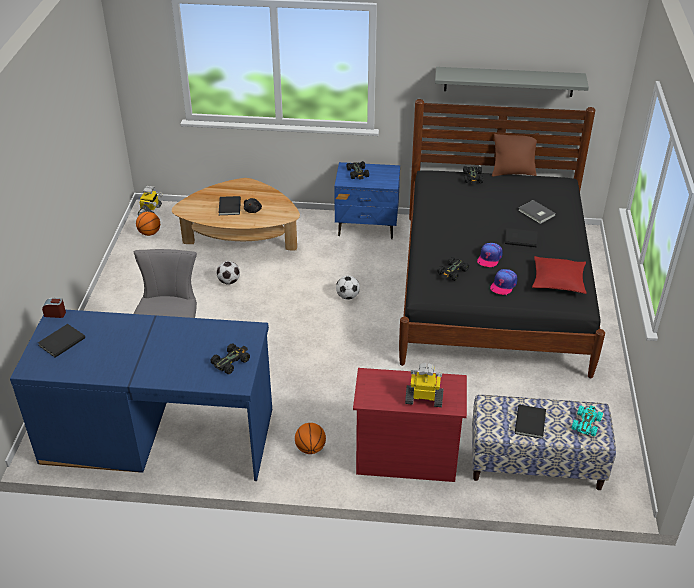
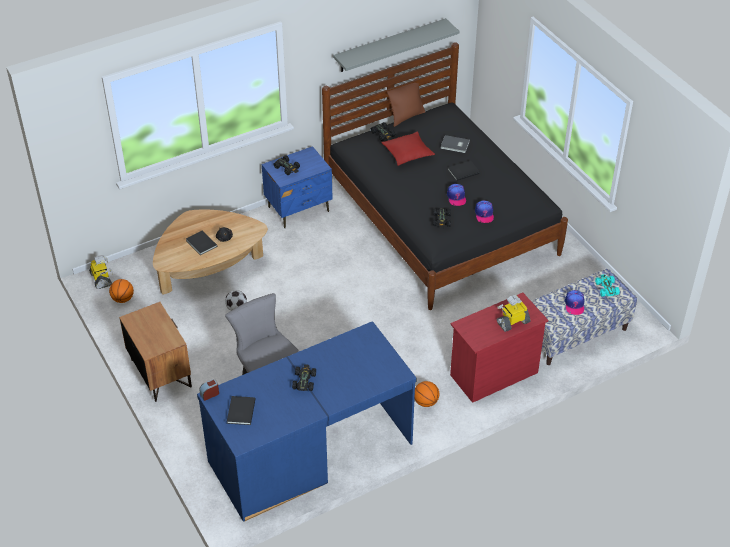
camera: 35 degrees left, 5 degrees up
black toy car [210,343,250,374] -> black toy car moved to [292,364,316,391]
football [336,276,360,300] -> none
black book [515,405,546,439] -> cap [565,290,584,315]
red pillow [532,256,586,294] -> red pillow moved to [381,131,435,166]
none -> brown nightstand [119,302,192,402]

